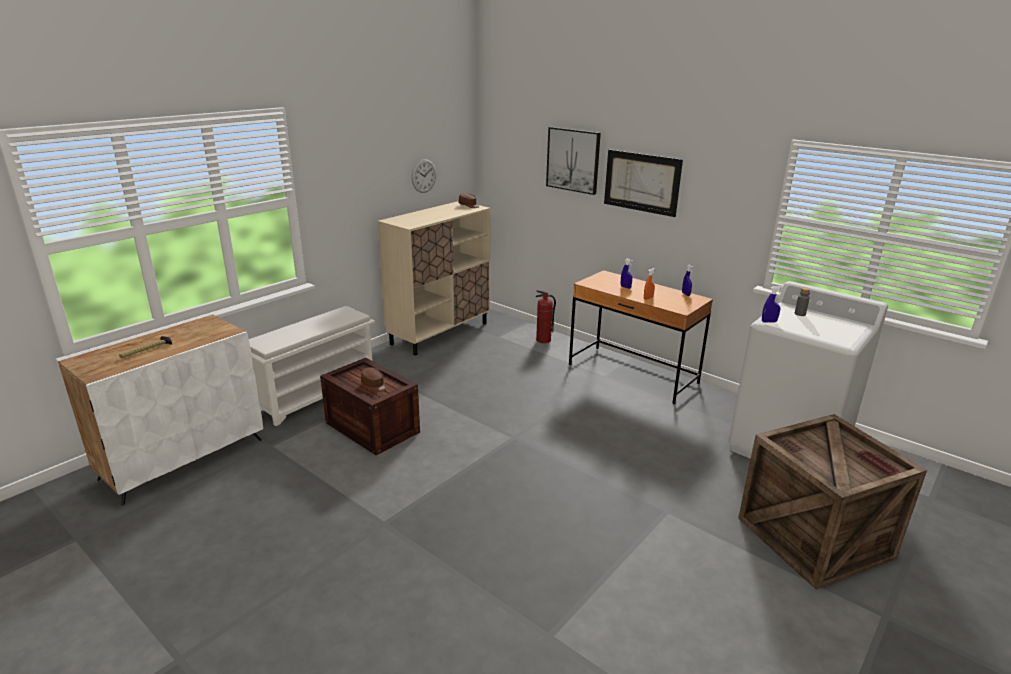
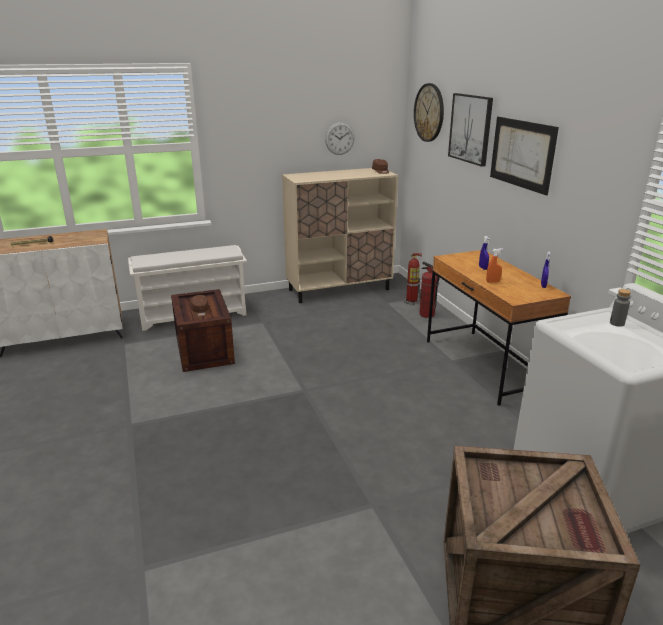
camera: 30 degrees right, 0 degrees up
blue spray bottle [762,286,783,323] -> none
none -> fire extinguisher [404,253,422,305]
none -> wall clock [414,83,444,142]

